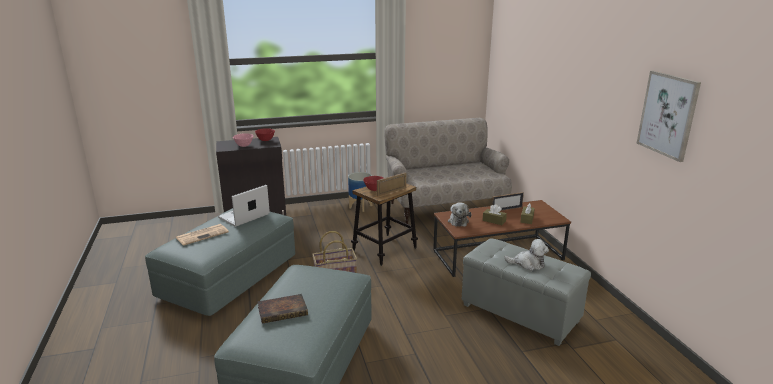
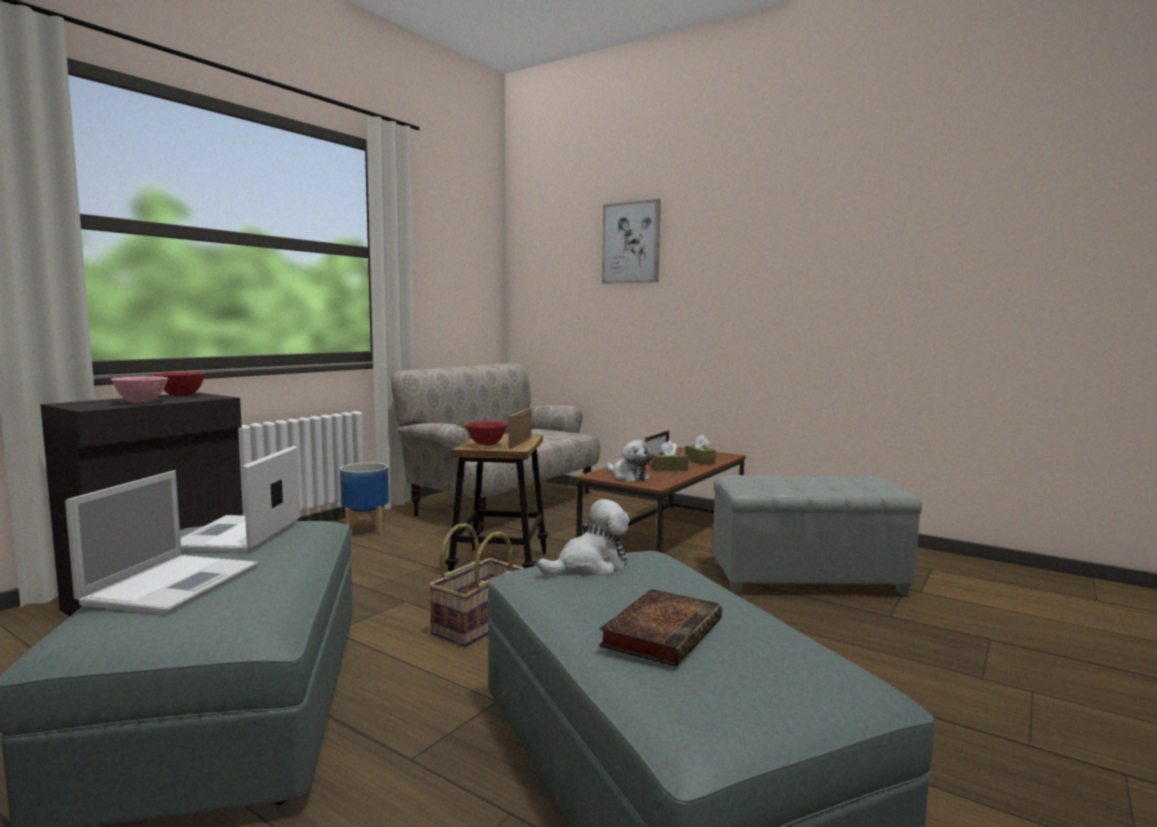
camera: 40 degrees left, 15 degrees down
newspaper [175,224,229,246] -> laptop [65,470,258,615]
plush toy [504,239,549,271] -> plush toy moved to [537,499,630,576]
picture [637,71,701,162] -> picture moved to [602,199,661,284]

